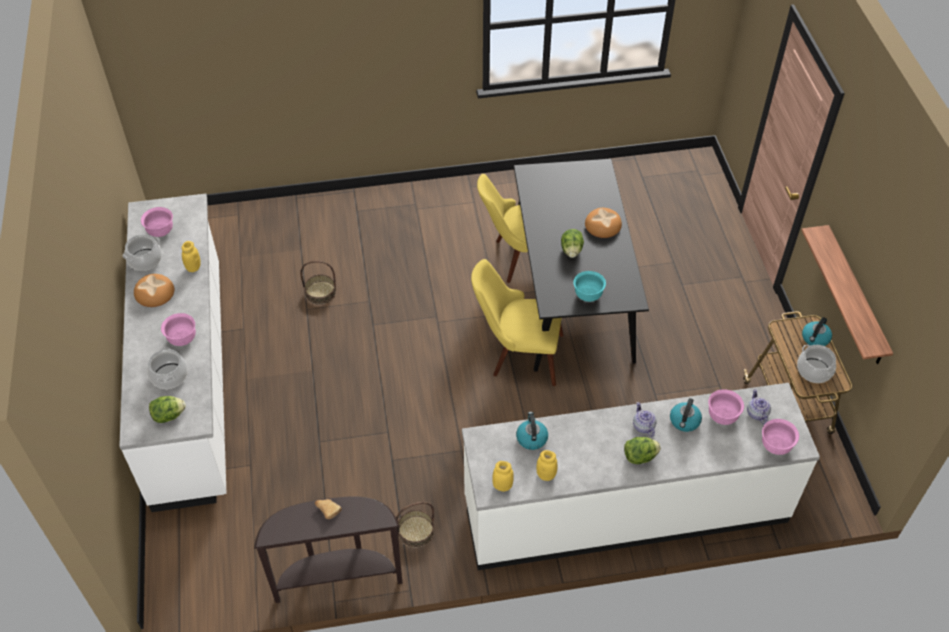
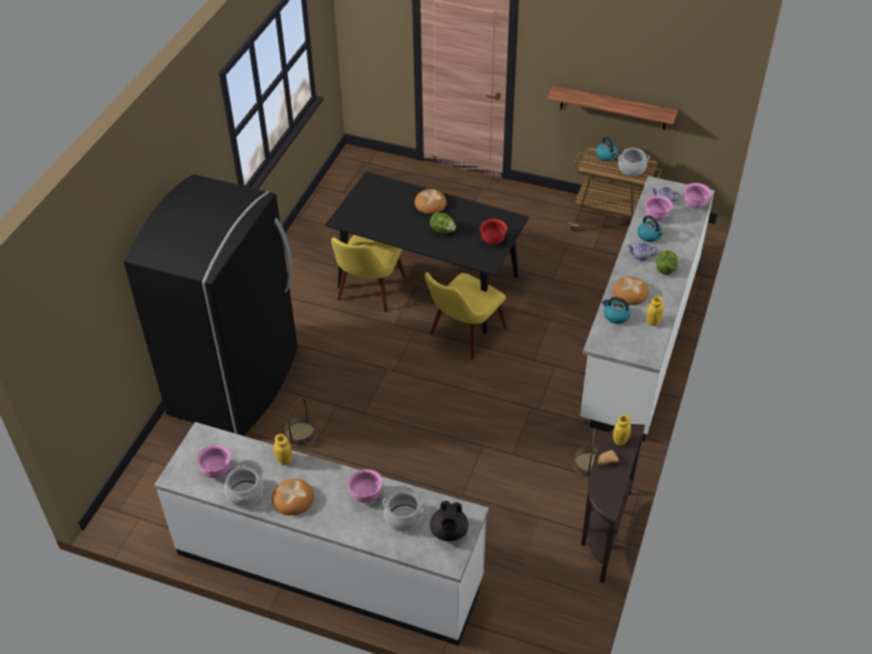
camera: 60 degrees left, 5 degrees down
lettuce [149,396,186,423] -> black teapot [430,501,468,541]
yellow jar [492,461,514,491] -> yellow jar moved to [613,415,631,446]
turquoise bowl [573,271,606,302] -> red bowl [480,219,507,245]
none -> black fridge [124,174,298,436]
none -> bread [613,276,648,305]

